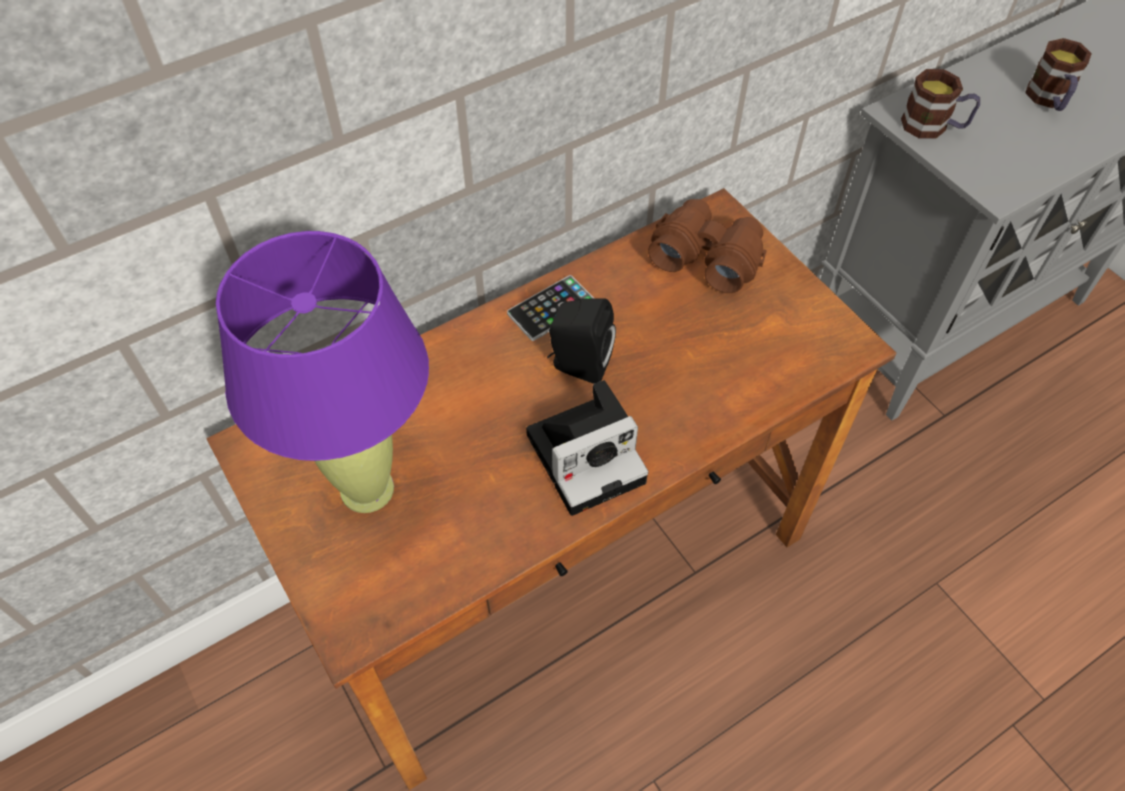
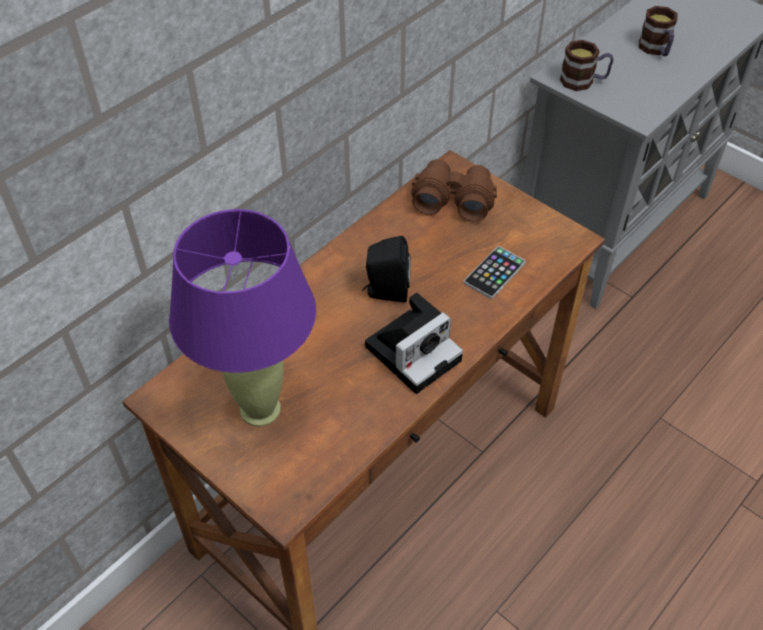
camera: 15 degrees left, 5 degrees down
phone [507,275,594,341] -> phone moved to [464,246,526,299]

